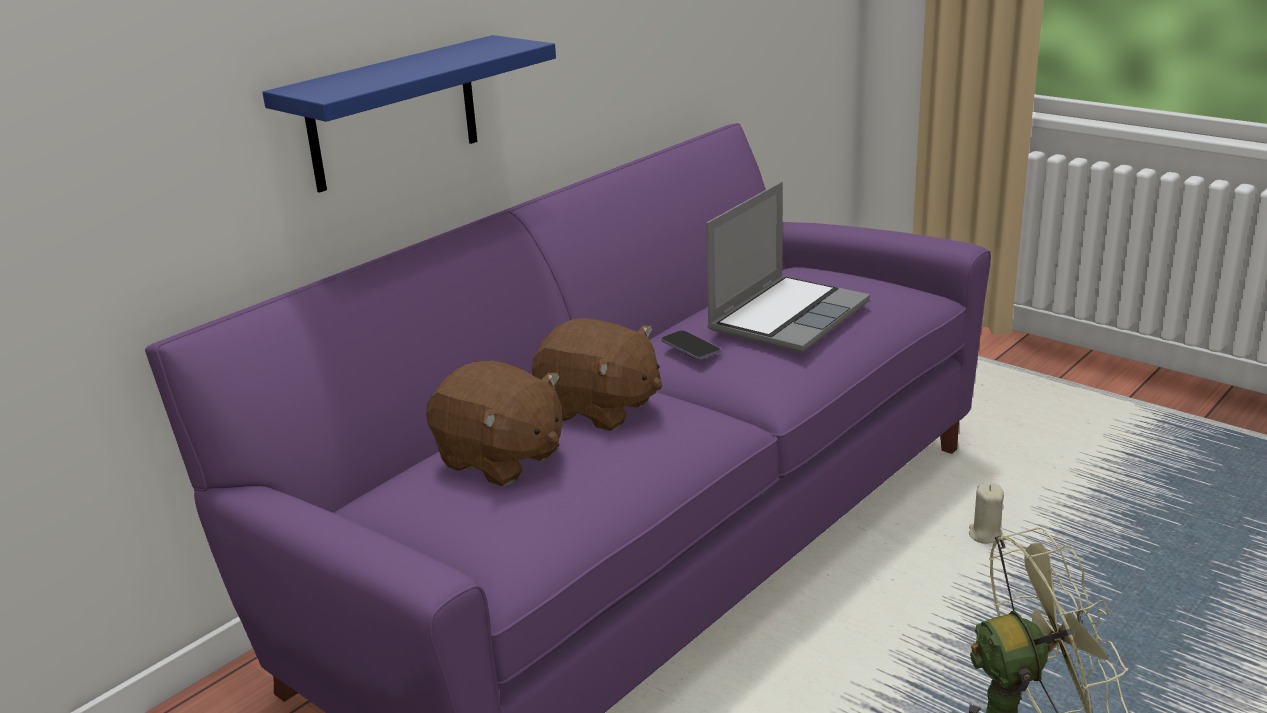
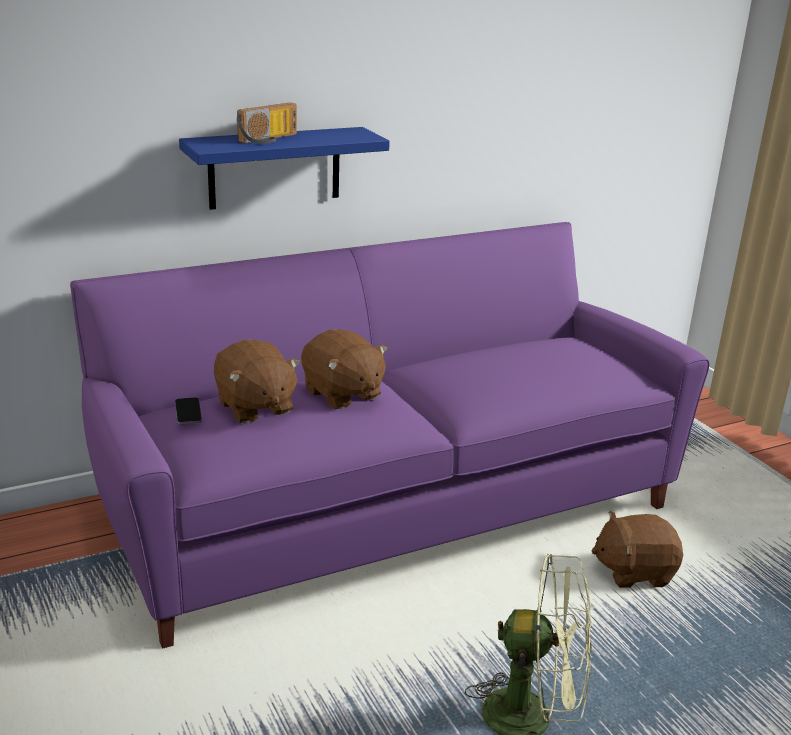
camera: 20 degrees right, 0 degrees up
phone [661,330,720,360] -> phone moved to [175,397,202,425]
laptop [706,182,870,353] -> none
beige candle [969,482,1004,544] -> brown plush toy [592,511,683,588]
none -> radio [237,102,297,144]

